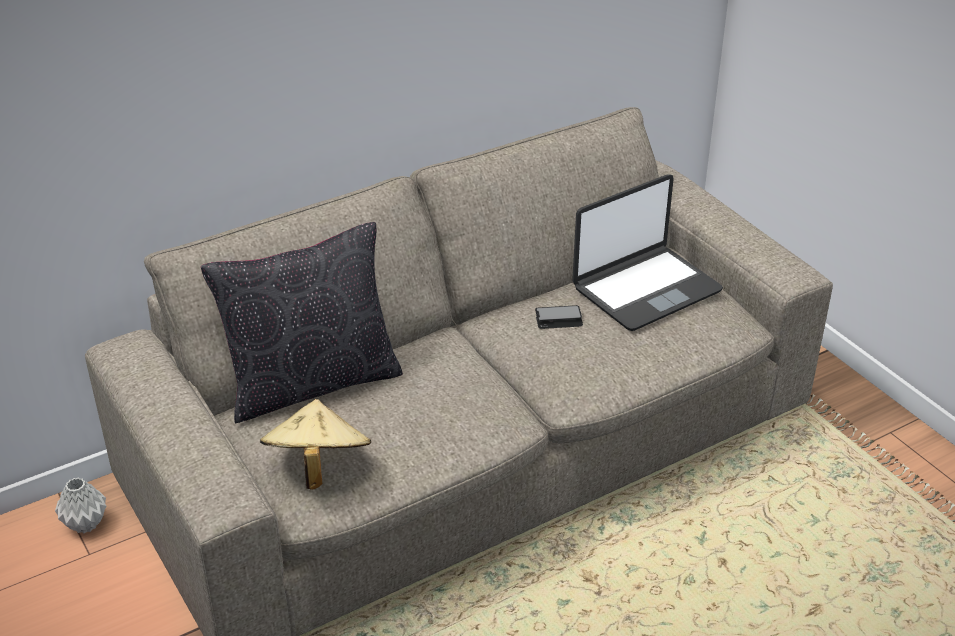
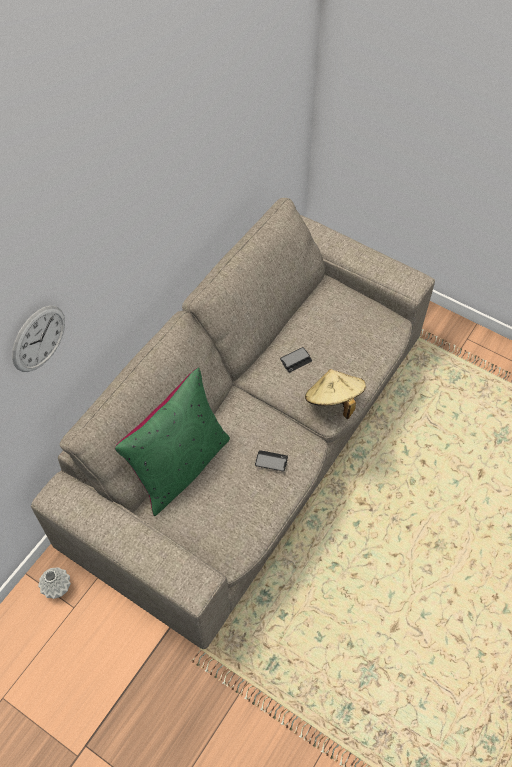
camera: 25 degrees left, 20 degrees up
black pillow [201,222,403,423] -> green pillow [115,367,230,516]
beige hat [260,399,371,490] -> beige hat moved to [305,369,366,419]
laptop [572,174,723,331] -> none
none -> wall clock [12,306,65,372]
none -> phone [255,450,288,472]

